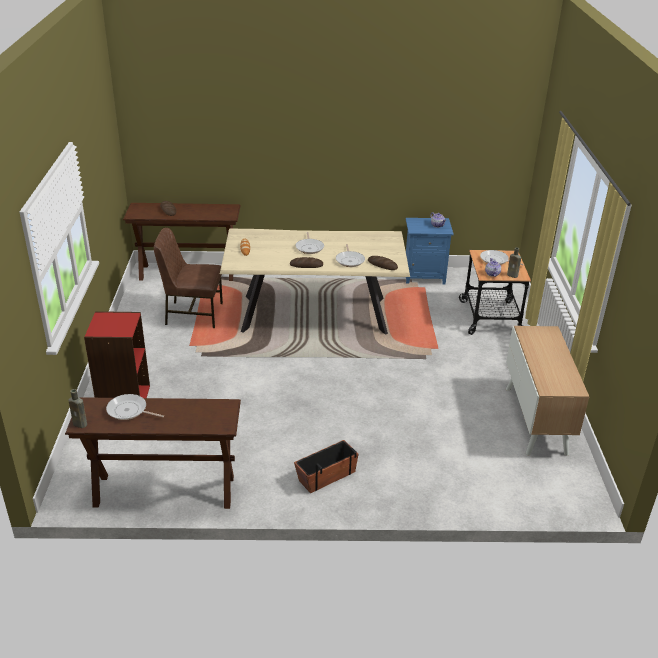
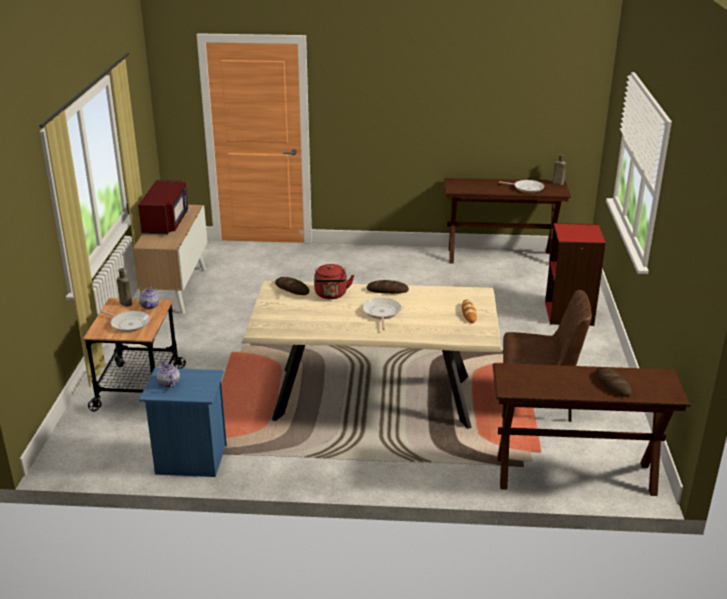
camera: 175 degrees left, 5 degrees down
planter [294,440,359,493] -> none
frying pan [336,244,365,267] -> red kettle [314,264,354,299]
none -> red microwave [138,180,188,234]

